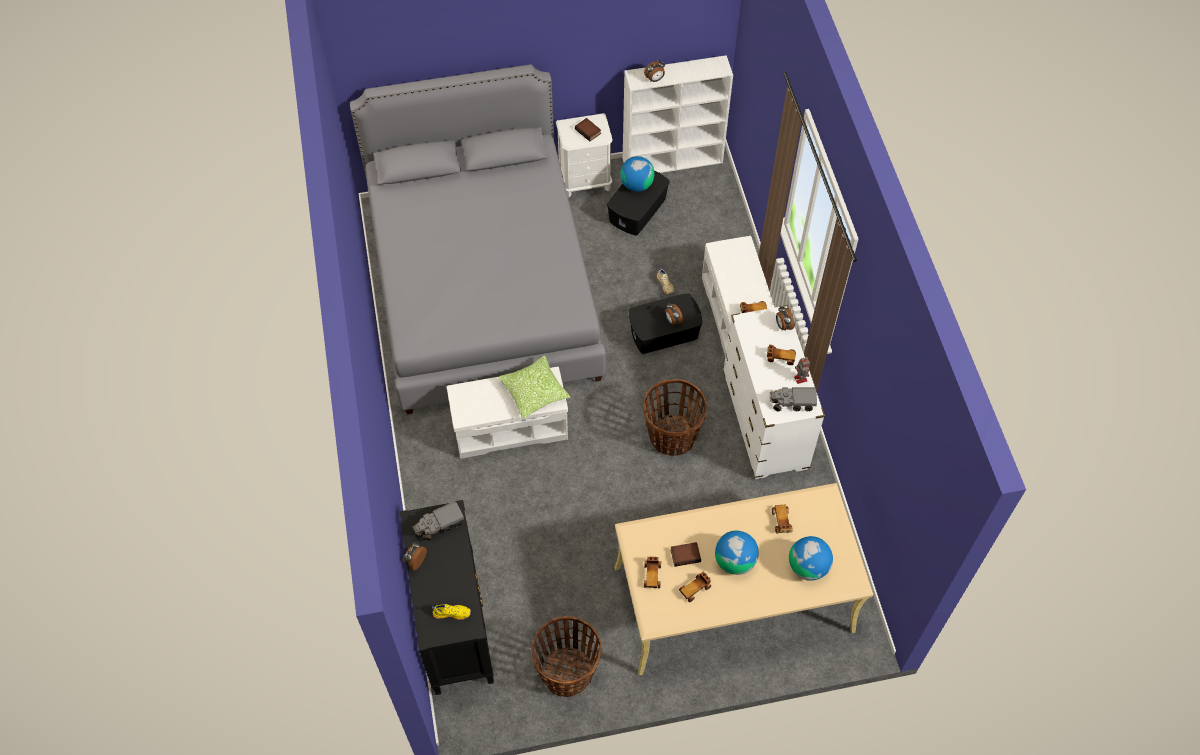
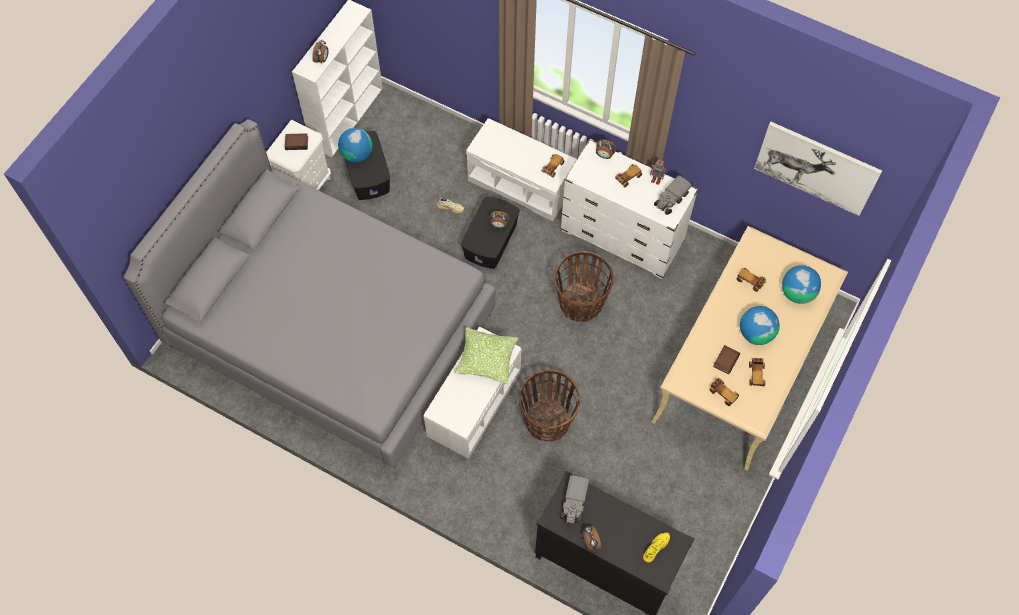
camera: 50 degrees left, 5 degrees up
basket [531,616,602,697] -> basket moved to [519,370,581,441]
none -> picture [754,122,882,216]

